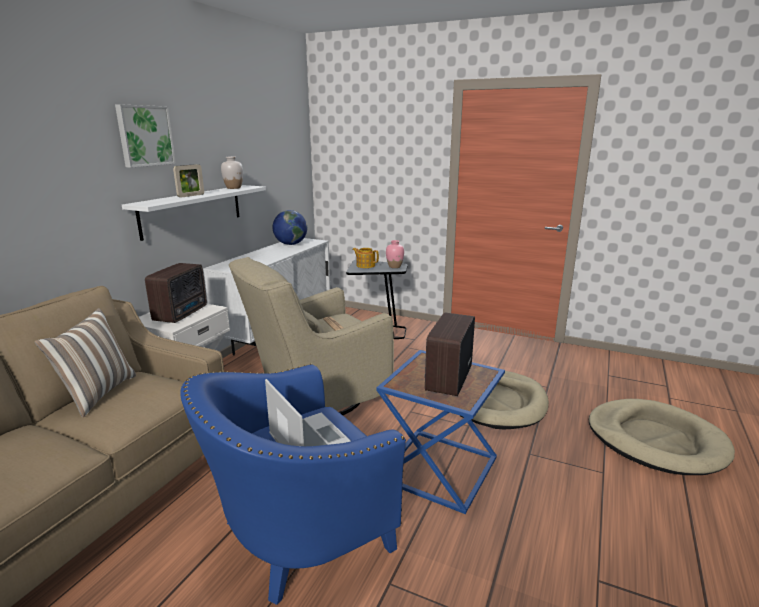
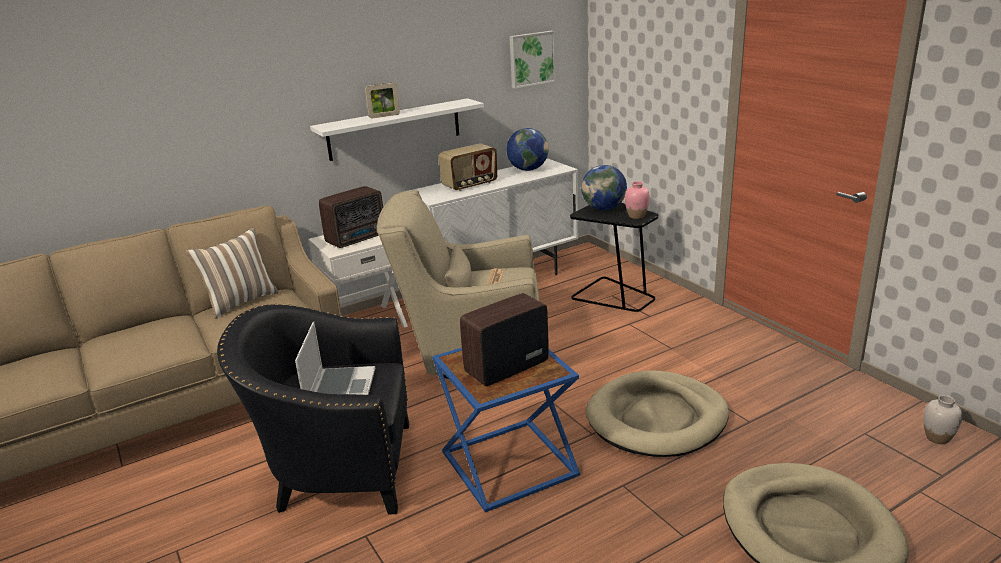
camera: 35 degrees right, 5 degrees up
picture [115,104,176,168] -> picture moved to [509,31,556,89]
blue armchair [180,364,406,605] -> black armchair [217,304,409,515]
white vase [221,156,243,189] -> white vase moved to [924,395,962,444]
teapot [352,248,379,268] -> globe [581,165,627,210]
none -> radio [438,143,497,191]

